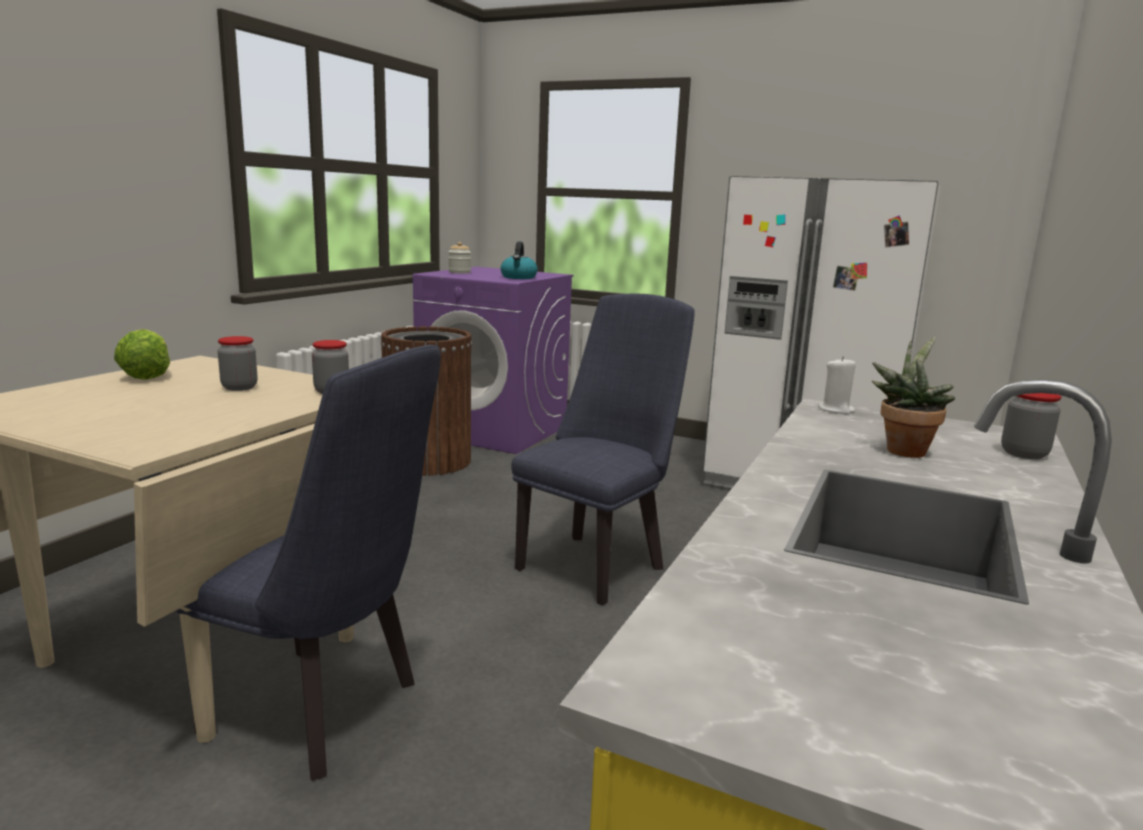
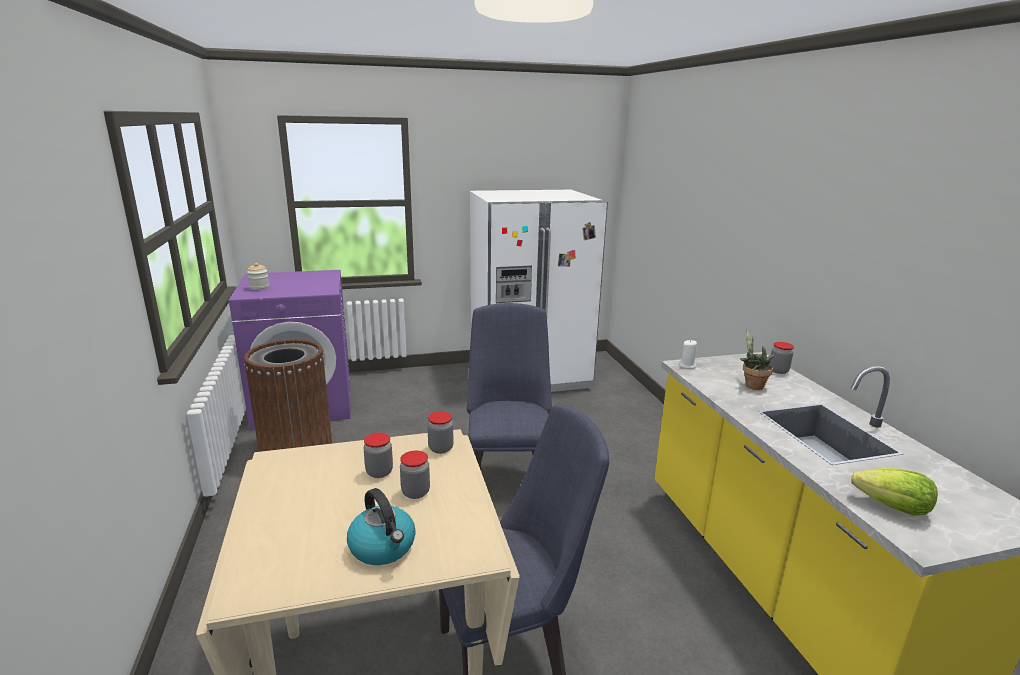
camera: 40 degrees left, 5 degrees up
lettuce [114,329,170,380] -> lettuce moved to [851,468,938,515]
kettle [501,241,538,279] -> kettle moved to [347,488,416,565]
none -> jar [400,451,430,499]

